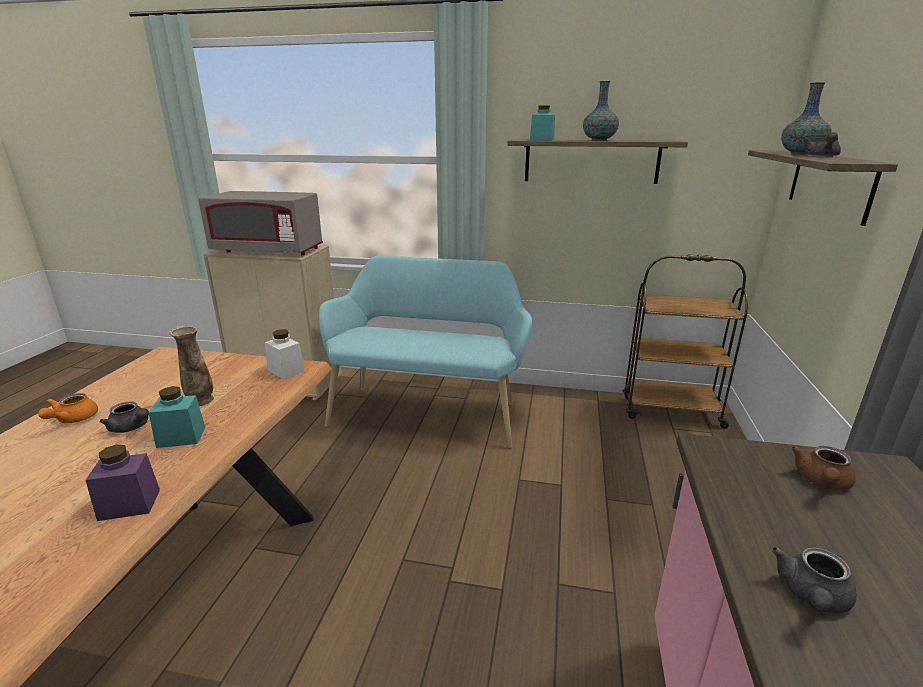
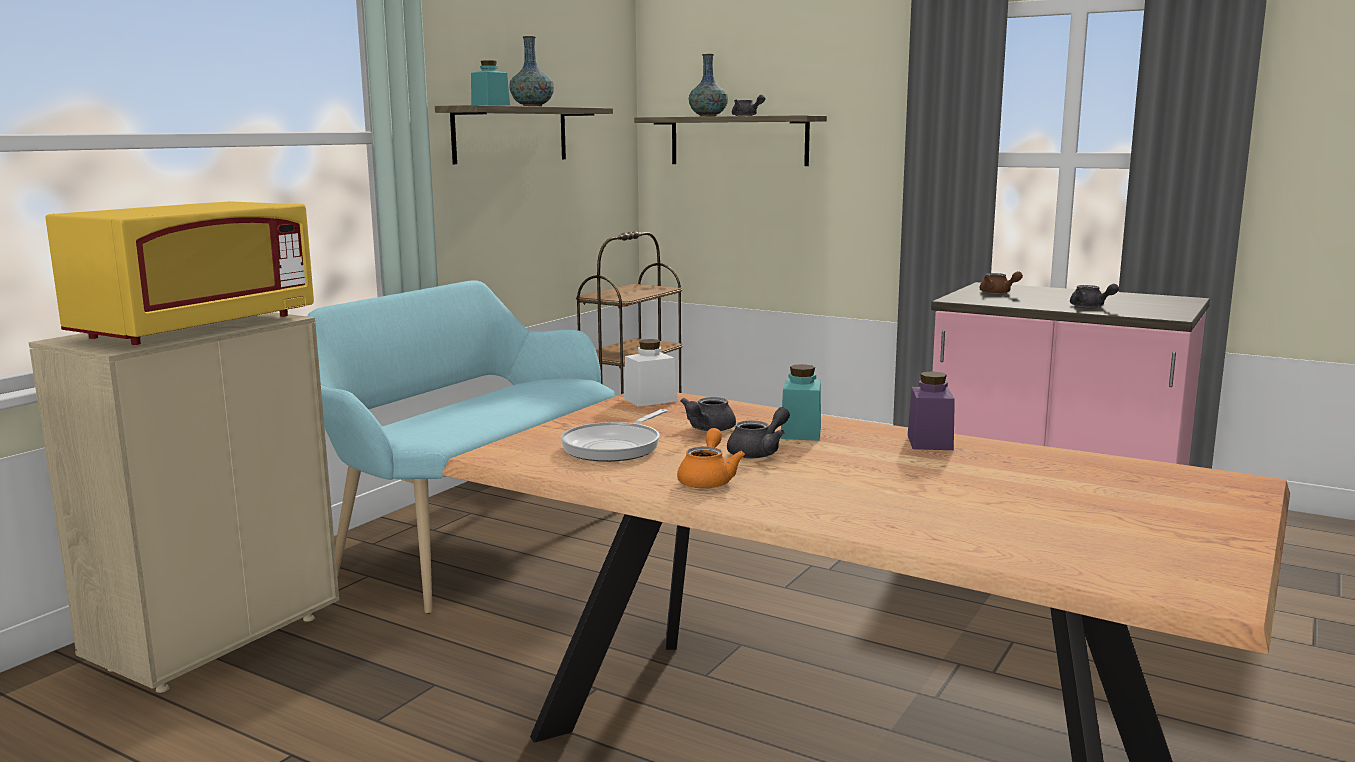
camera: 70 degrees left, 10 degrees down
orange teapot [38,393,98,423] -> orange teapot turned 105 degrees counterclockwise [677,428,745,489]
vase [168,325,214,406] -> grey teapot [681,397,736,431]
grey microwave [198,191,323,256] -> yellow microwave [45,201,314,345]
none -> frying pan [561,409,668,462]

